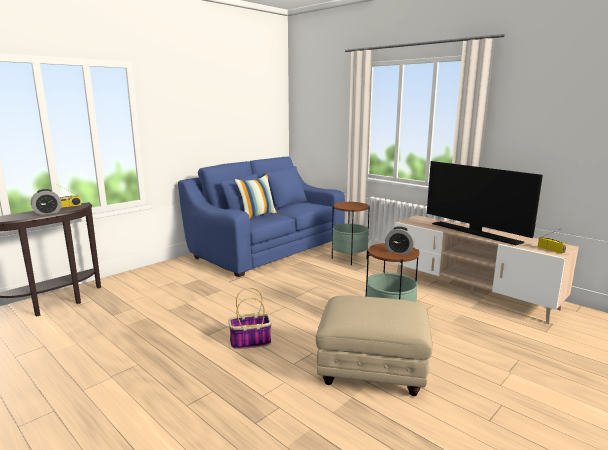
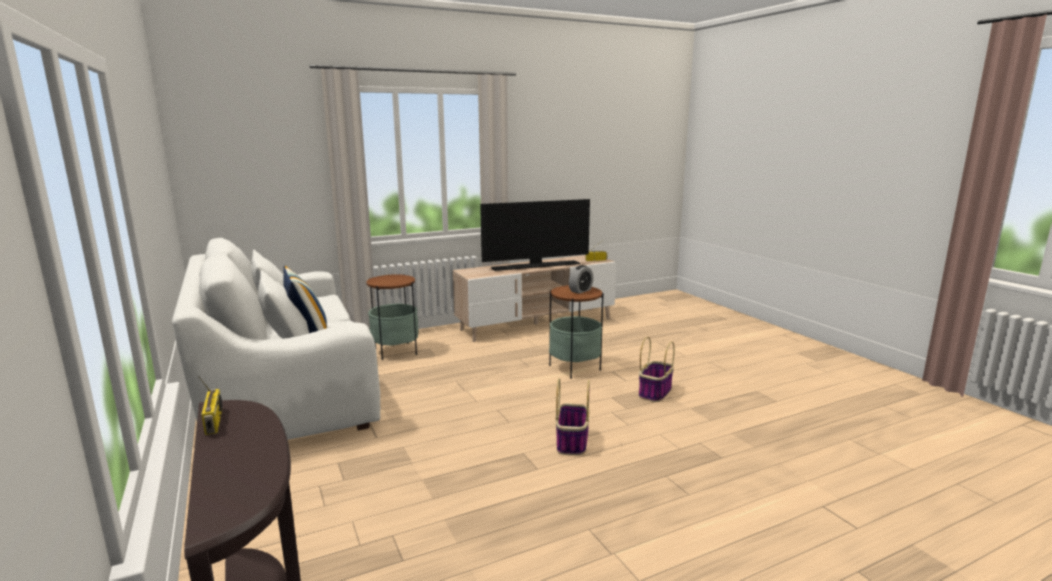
camera: 70 degrees left, 0 degrees up
alarm clock [31,189,62,215] -> none
blue sofa [178,157,345,277] -> white sofa [172,238,380,440]
beige ottoman [316,296,433,396] -> basket [639,337,675,402]

